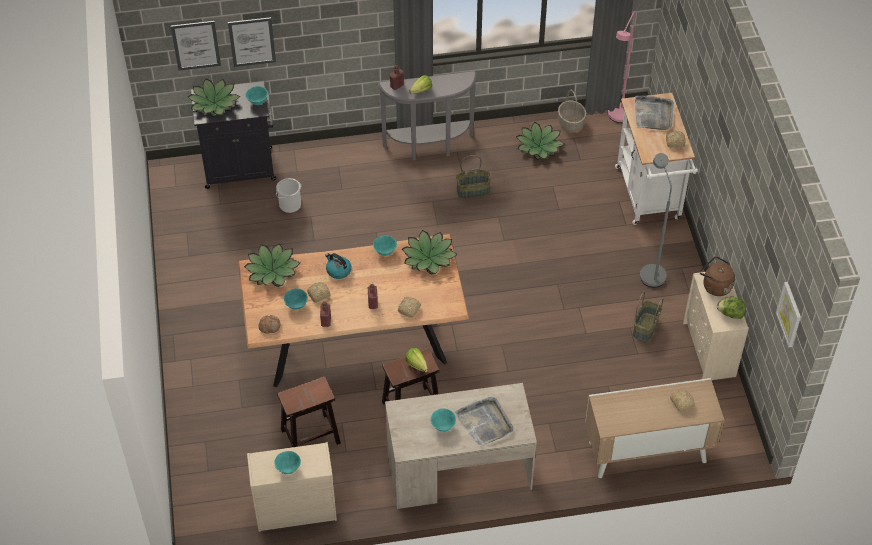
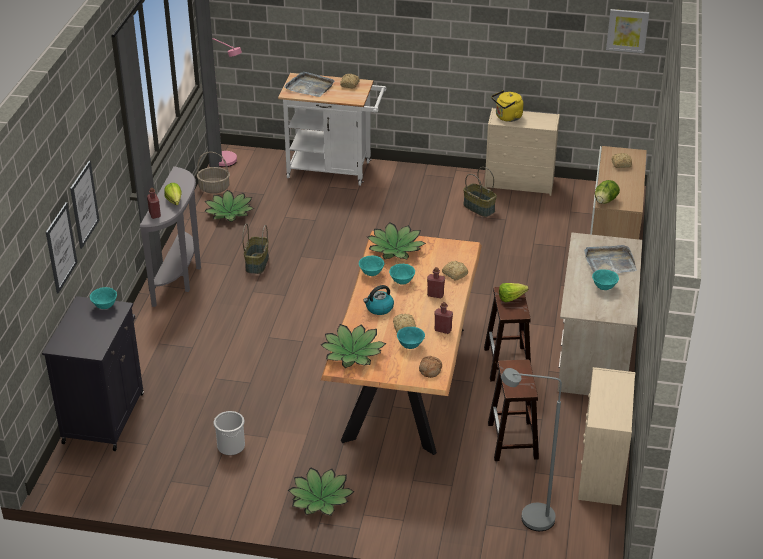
camera: 70 degrees left, 15 degrees down
picture [171,21,221,70] -> picture moved to [70,161,99,249]
potted plant [188,79,240,117] -> potted plant moved to [288,467,355,516]
turquoise bowl [274,451,301,474] -> turquoise bowl moved to [389,264,415,285]
bucket [276,178,301,213] -> bucket moved to [214,411,245,455]
grey floor lamp [640,153,672,287] -> grey floor lamp moved to [501,368,562,531]
brown kettle [700,256,735,296] -> yellow kettle [491,90,523,122]
lettuce [717,297,746,319] -> lettuce moved to [595,180,620,204]

